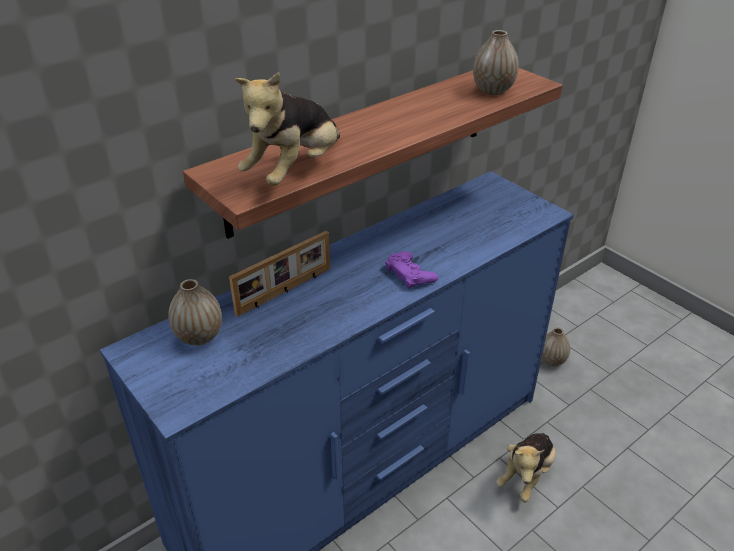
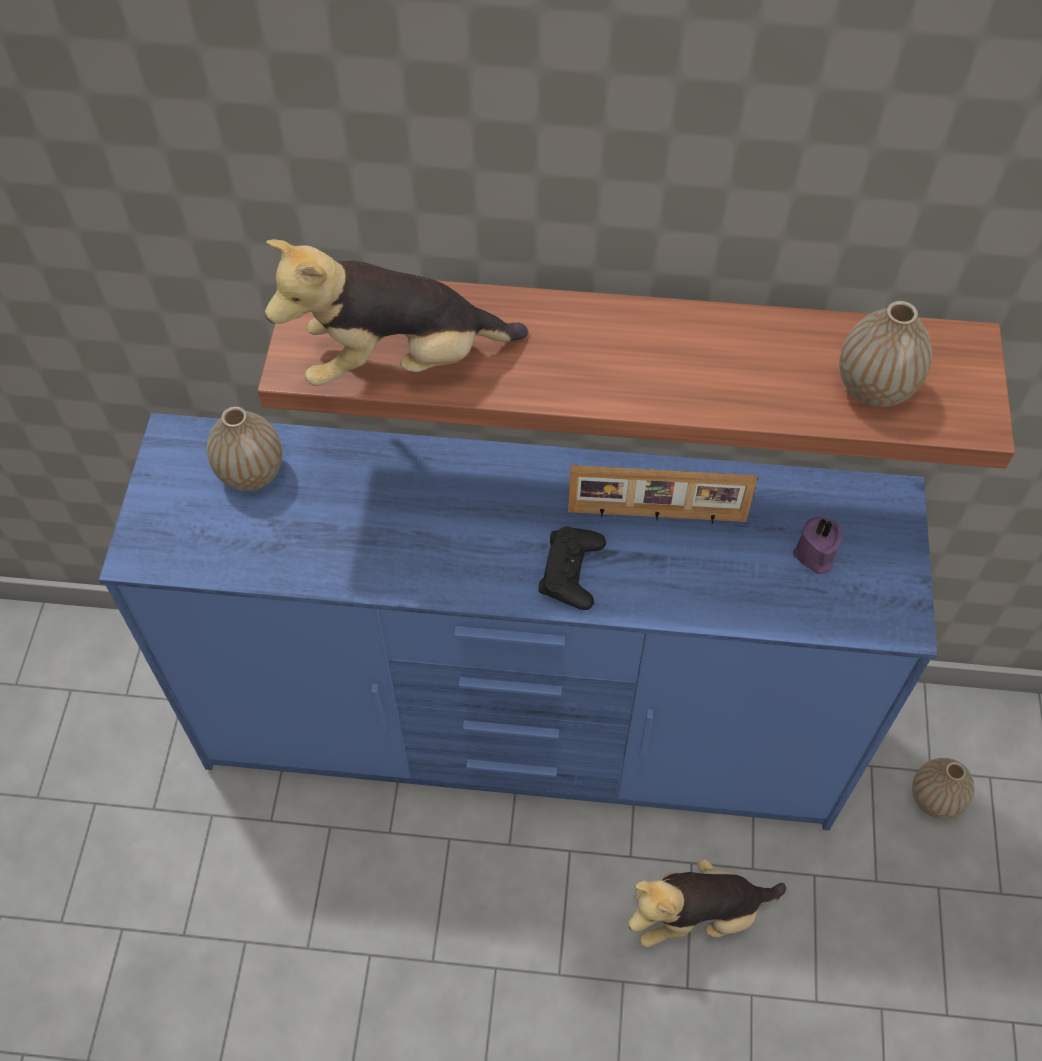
camera: 45 degrees right, 20 degrees up
picture frame [229,231,330,317] -> picture frame moved to [568,465,757,524]
purple game controller [385,251,438,289] -> black game controller [538,526,606,610]
none -> purple candle [793,517,843,574]

